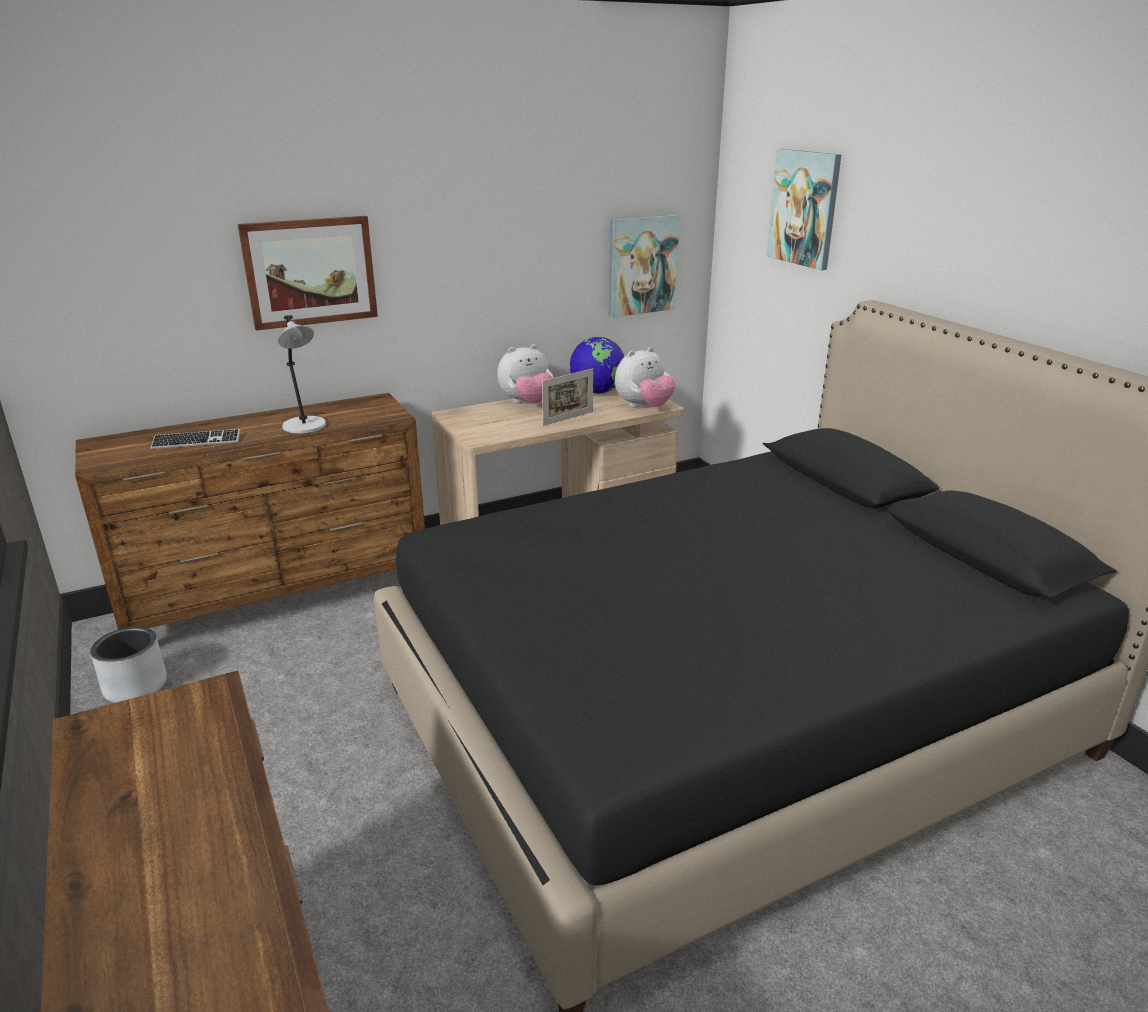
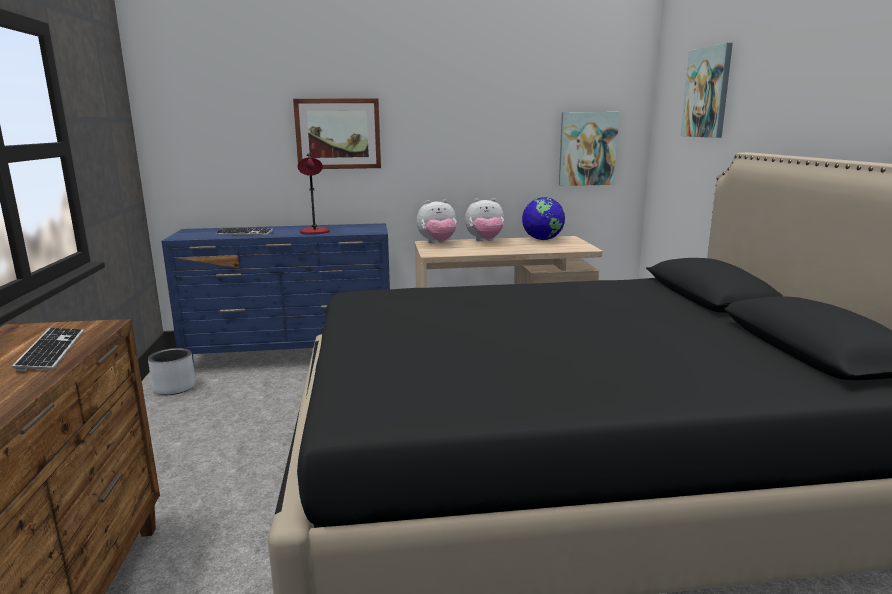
camera: 20 degrees right, 10 degrees down
brown dresser [75,393,425,629] -> blue dresser [161,223,390,366]
grey table lamp [278,315,326,434] -> red table lamp [298,154,329,235]
picture frame [542,368,593,426] -> none
plush toy [615,347,676,407] -> plush toy moved to [417,199,457,243]
none -> keyboard [12,328,84,372]

